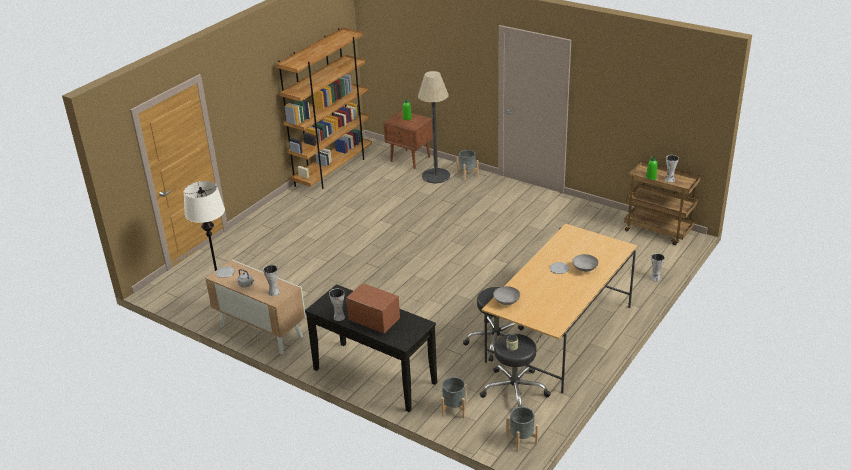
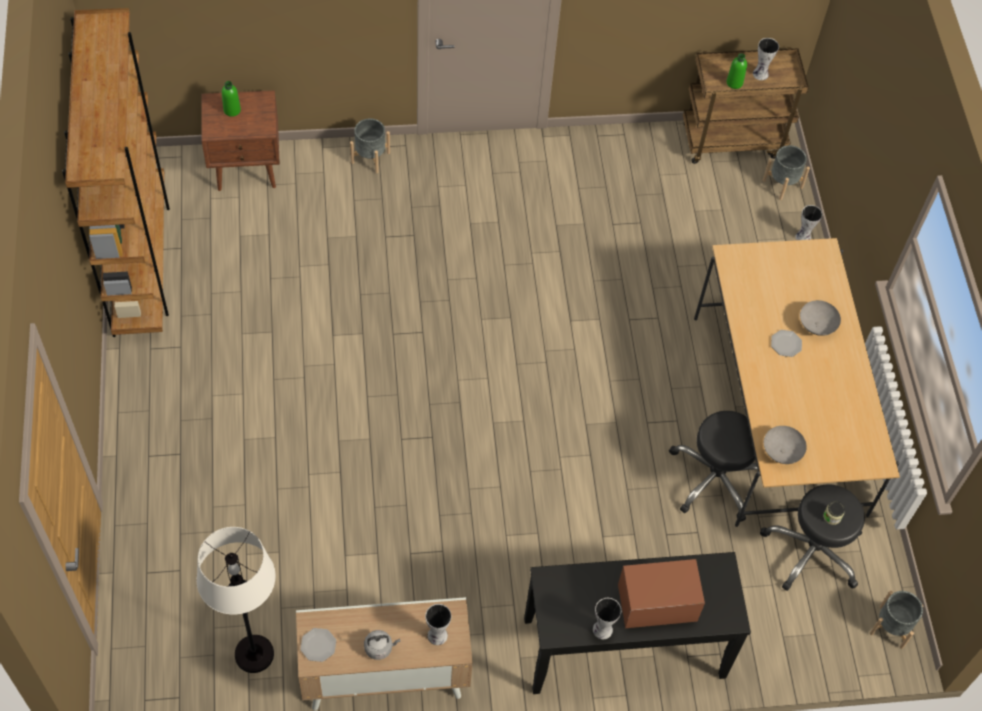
camera: 45 degrees left, 25 degrees up
floor lamp [418,71,450,183] -> none
grey planter [441,377,467,418] -> grey planter moved to [763,145,810,200]

